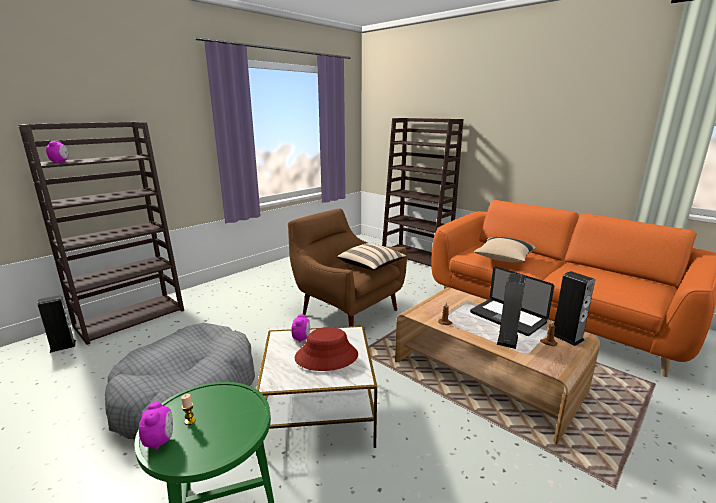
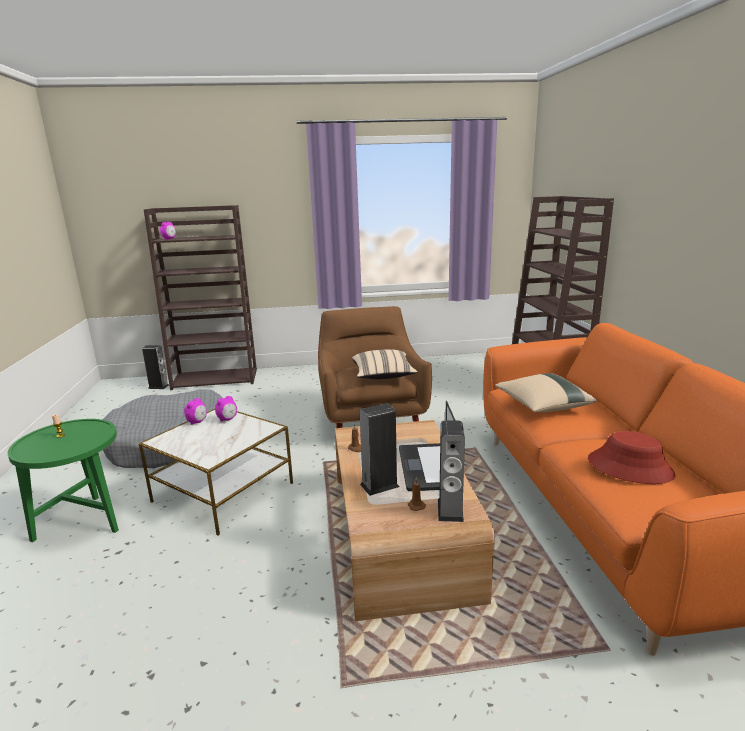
camera: 40 degrees right, 0 degrees up
alarm clock [139,402,173,451] -> alarm clock moved to [184,398,207,425]
red hat [294,327,358,371] -> red hat moved to [588,431,675,484]

